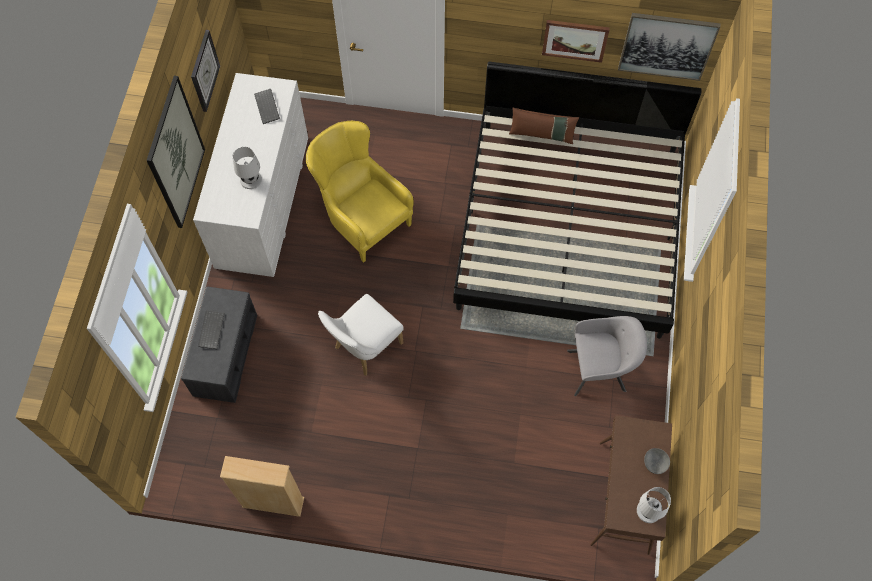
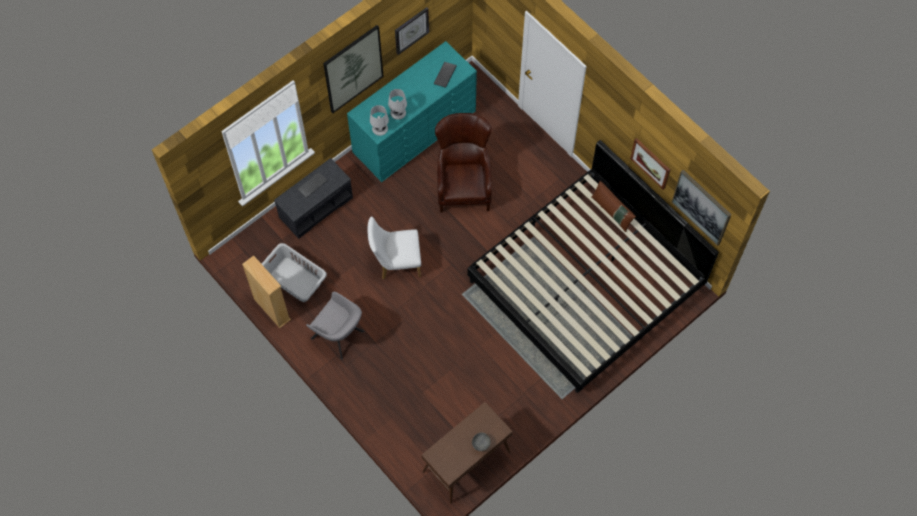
camera: 40 degrees right, 0 degrees up
white dresser [193,73,308,277] -> turquoise dresser [347,41,477,182]
yellow armchair [306,121,414,263] -> brown armchair [435,113,492,212]
grey armchair [567,316,647,396] -> grey armchair moved to [306,292,365,360]
white table lamp [637,487,671,523] -> white table lamp moved to [370,105,389,136]
none -> grey laundry basket [262,243,327,302]

